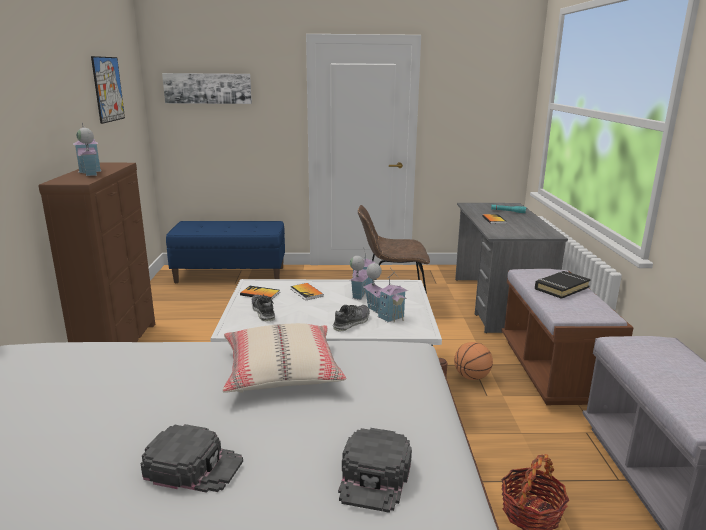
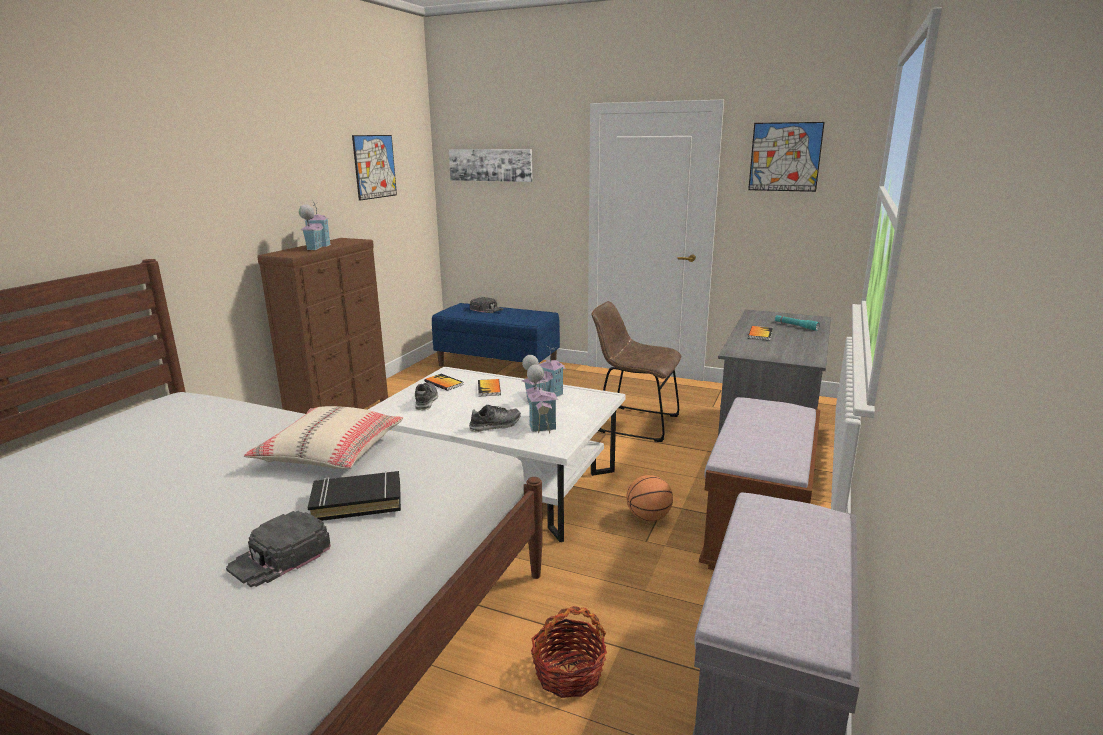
camera: 25 degrees right, 0 degrees up
black cap [140,424,243,493] -> black cap moved to [470,297,503,313]
black book [535,271,591,299] -> black book moved to [308,471,401,521]
none -> picture [748,122,825,192]

